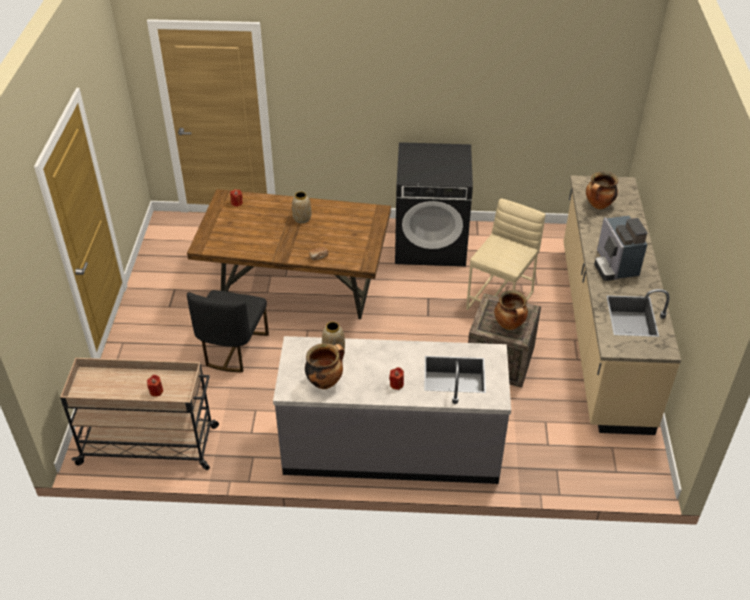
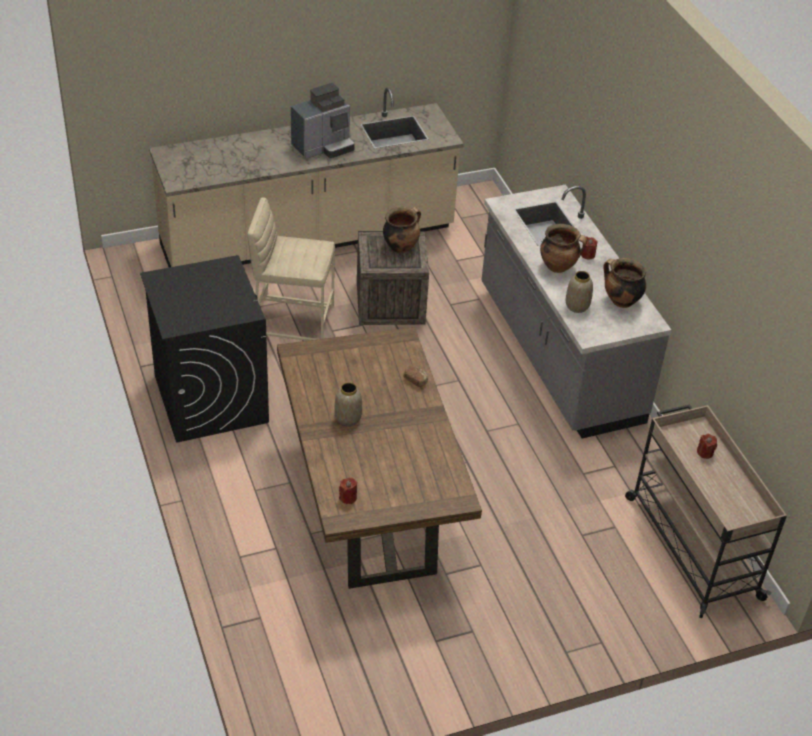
camera: 115 degrees left, 0 degrees up
black chair [187,290,269,372] -> none
cooking pot [586,172,618,209] -> cooking pot moved to [540,224,587,273]

